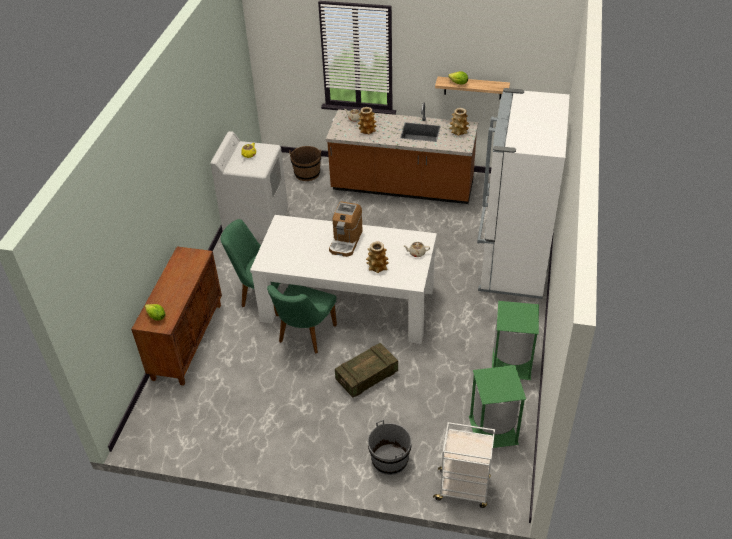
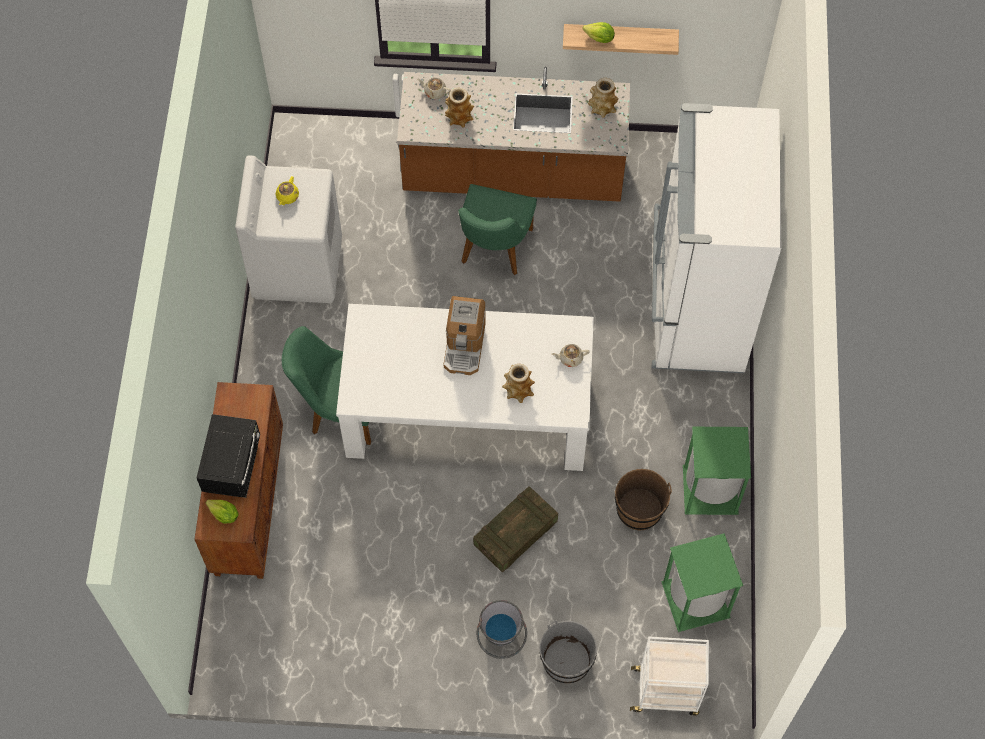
camera: 10 degrees left, 20 degrees up
green chair [267,284,337,354] -> green chair moved to [458,184,537,275]
brown bucket [289,146,321,181] -> brown bucket moved to [615,469,672,531]
none -> black microwave [197,414,260,498]
none -> grey bucket [477,600,527,659]

